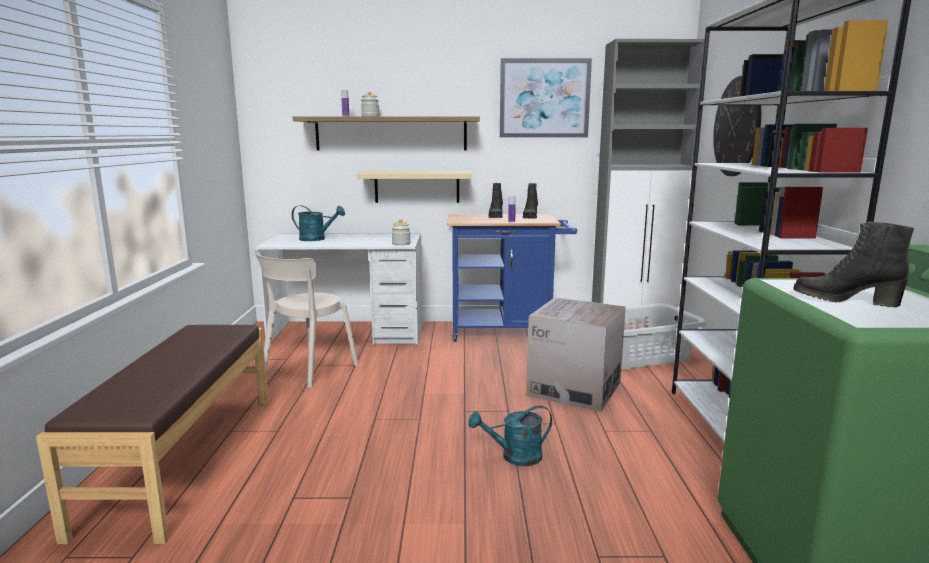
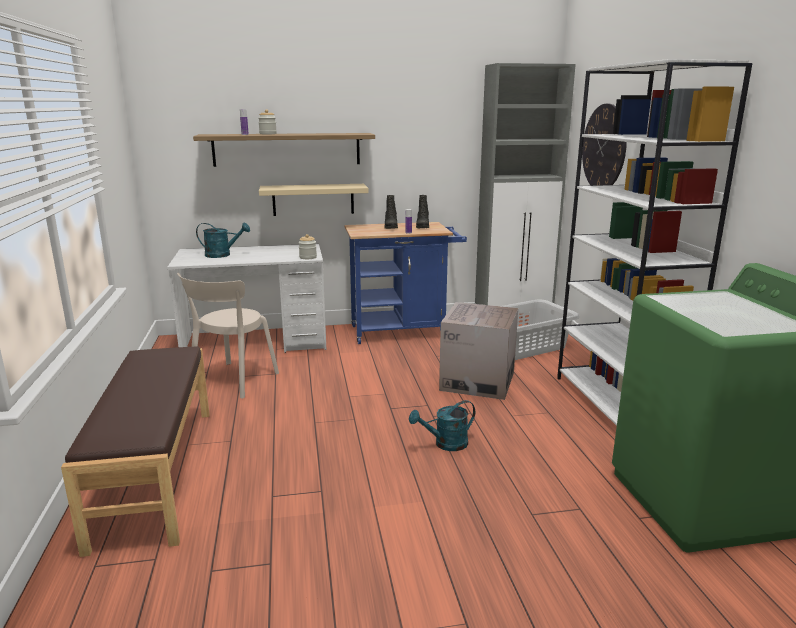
camera: 10 degrees left, 5 degrees up
picture [500,58,592,137] -> none
black boot [793,221,914,307] -> none

